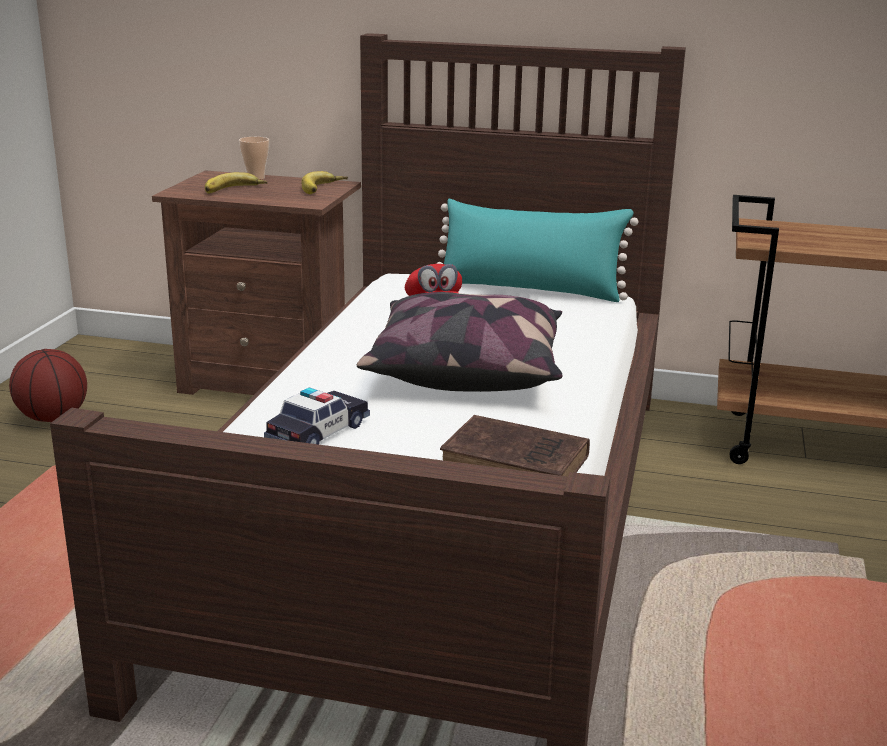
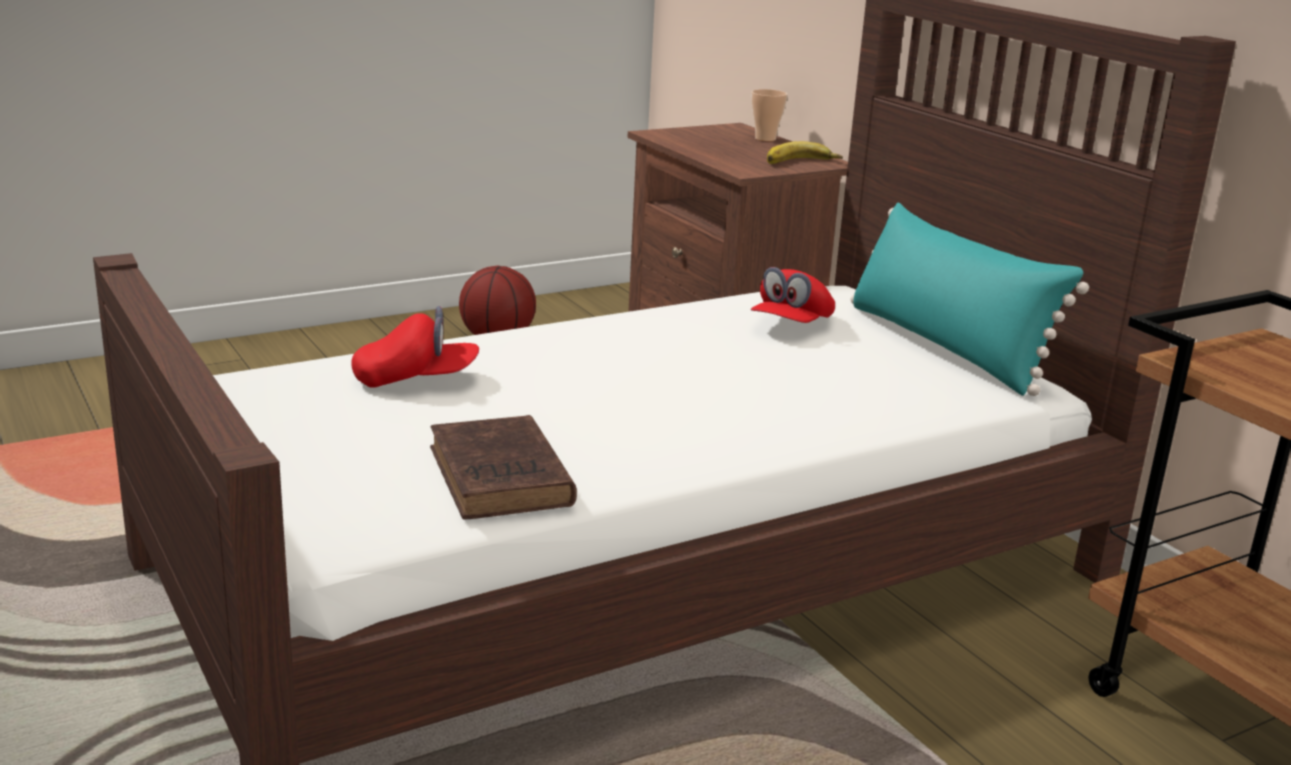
camera: 45 degrees right, 0 degrees up
banana [205,172,267,194] -> none
toy car [264,388,370,444] -> red cap [351,306,479,388]
pillow [357,292,562,392] -> none

